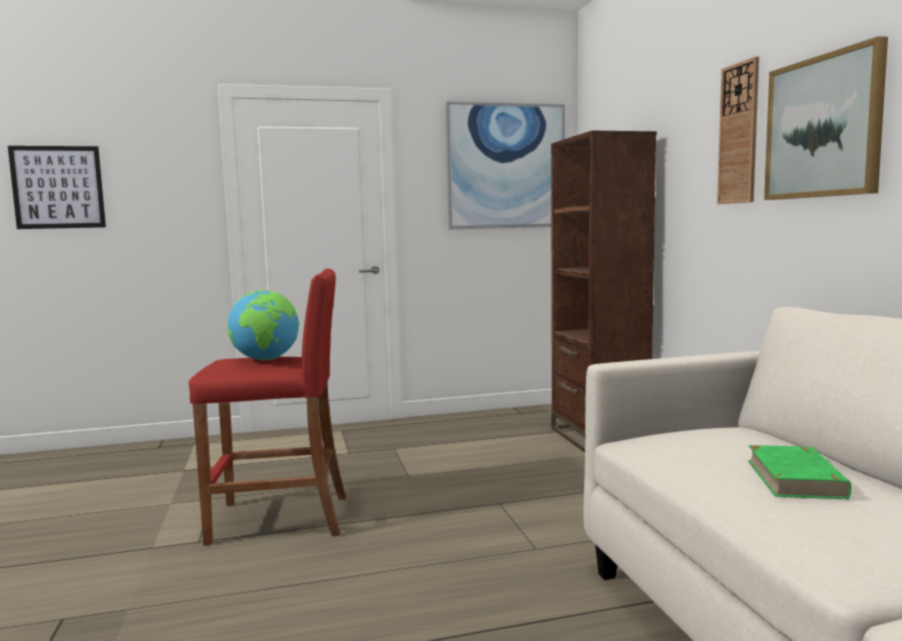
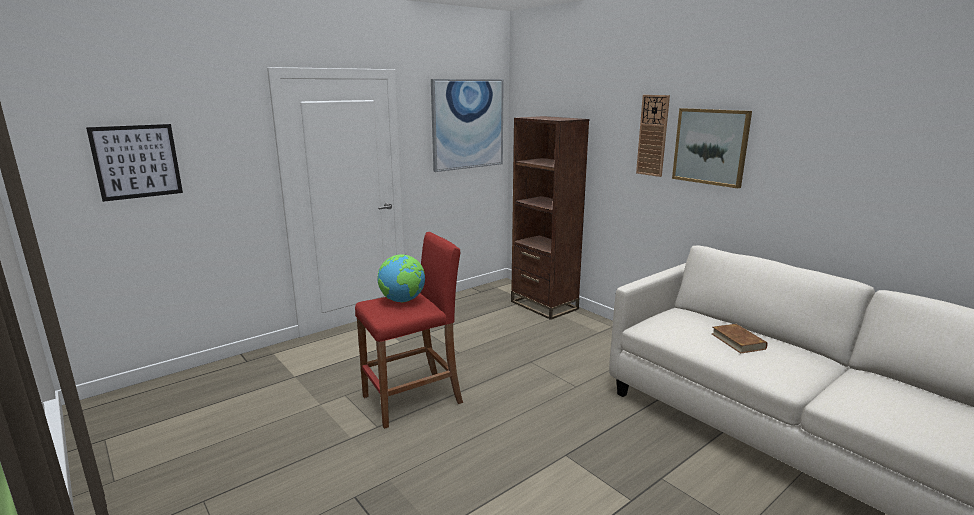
camera: 25 degrees left, 10 degrees up
green book [748,445,851,499] -> brown book [712,324,768,353]

